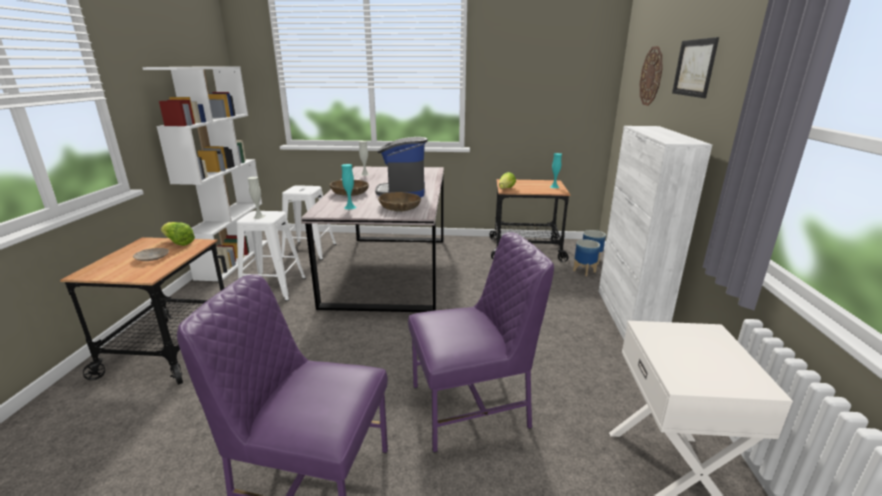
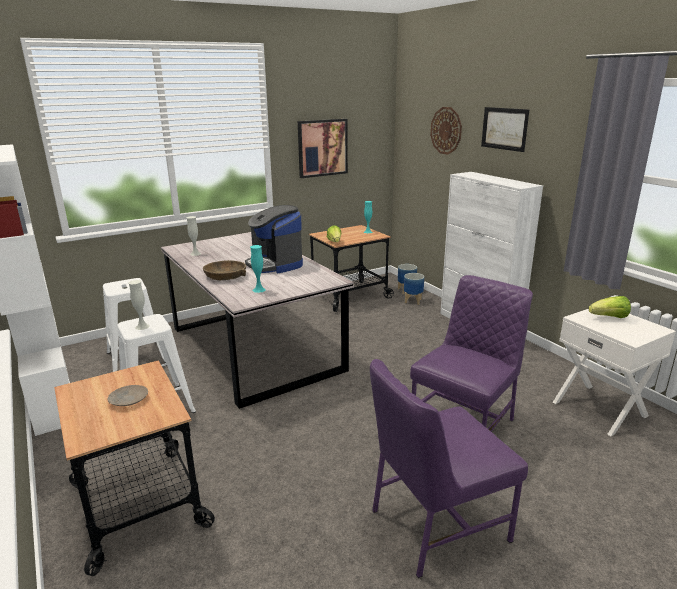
camera: 35 degrees left, 0 degrees up
lettuce [161,222,195,246] -> lettuce moved to [589,296,631,318]
brown bowl [378,192,421,212] -> none
none -> picture [298,119,348,178]

